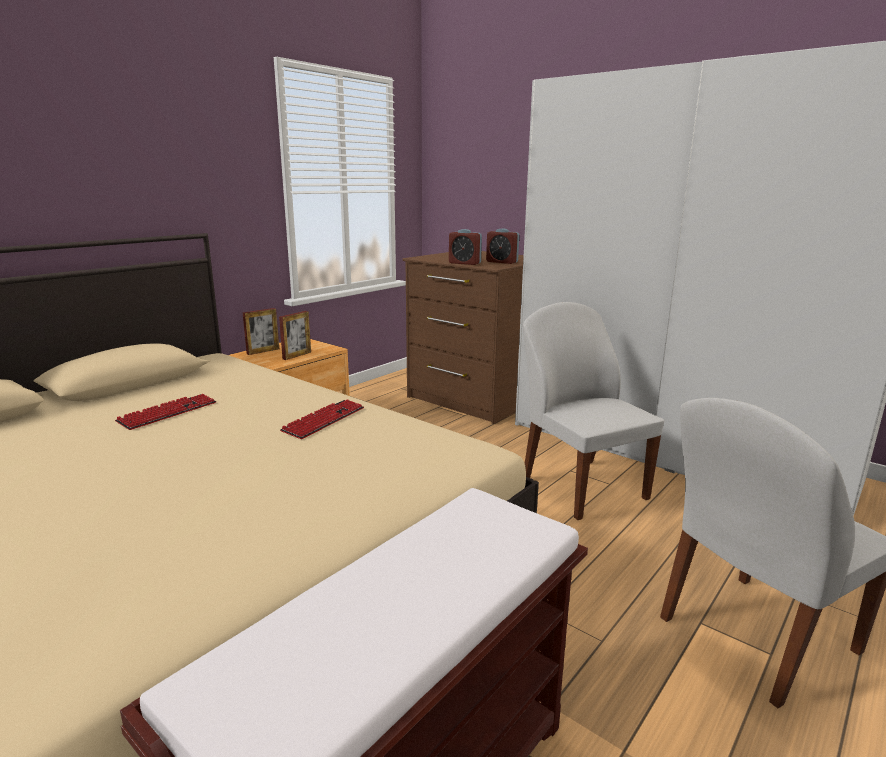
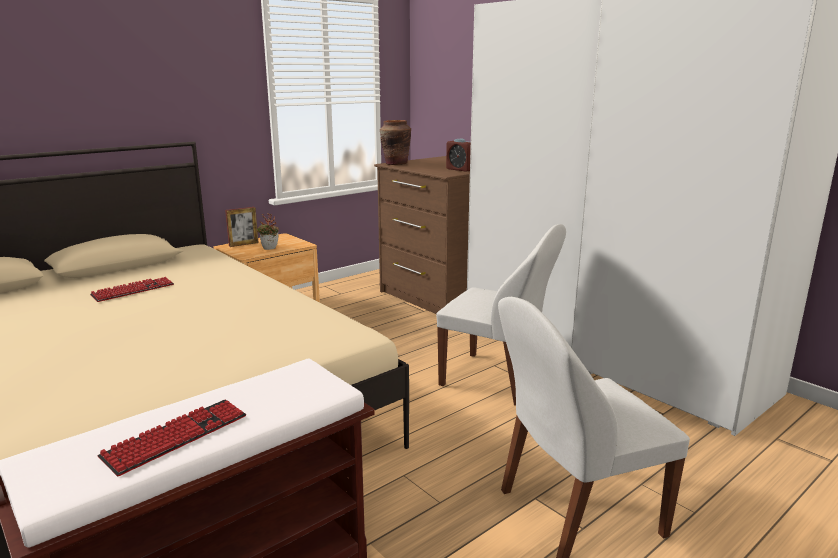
camera: 10 degrees right, 0 degrees up
picture frame [279,311,311,360] -> potted plant [257,213,279,250]
keyboard [280,399,364,439] -> keyboard moved to [98,400,246,476]
alarm clock [449,229,482,265] -> none
white chair [523,302,664,520] -> white chair turned 135 degrees clockwise [436,224,566,406]
none -> brown vase [380,120,411,165]

